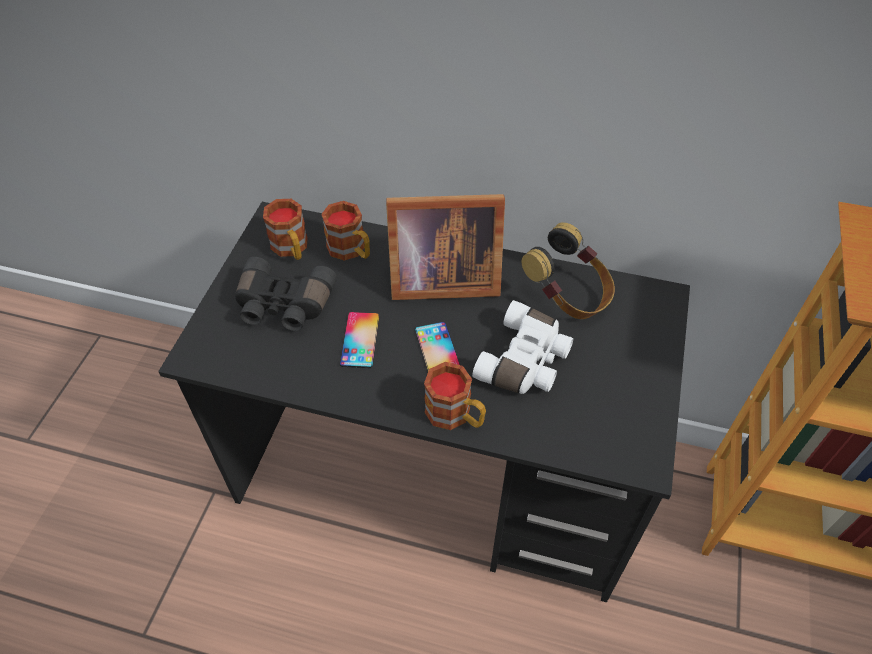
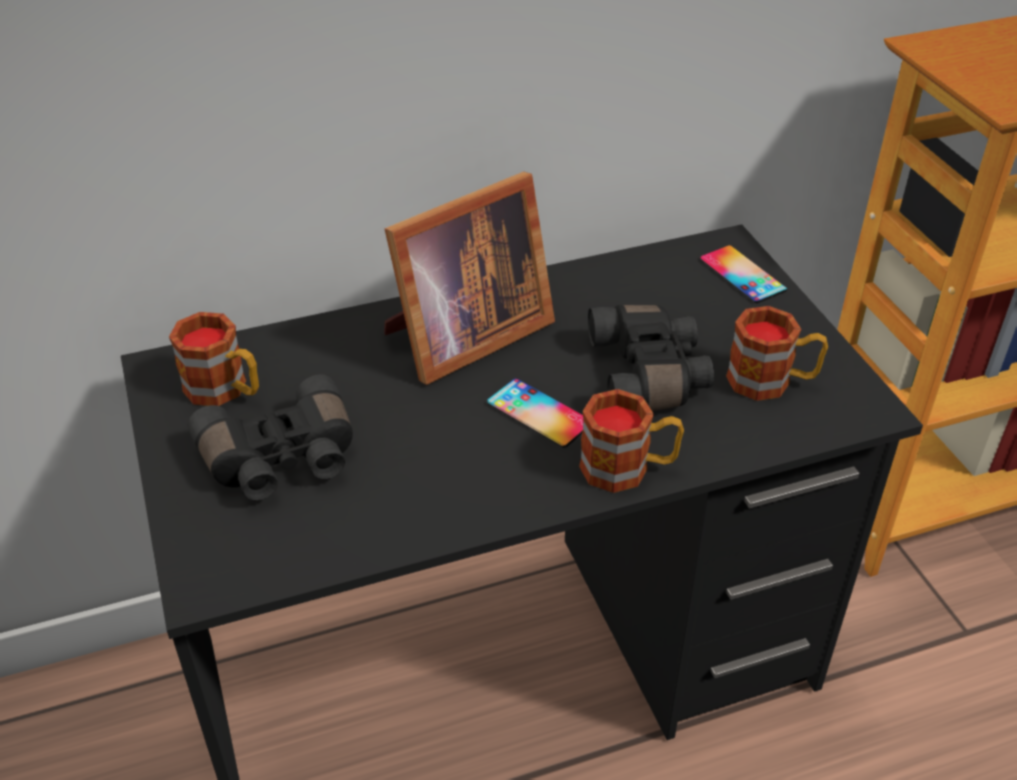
camera: 35 degrees left, 10 degrees down
mug [321,201,370,260] -> mug moved to [726,306,828,401]
phone [340,312,380,368] -> phone moved to [700,245,787,303]
white binoculars [472,300,573,394] -> black binoculars [588,305,714,411]
headphones [522,222,615,319] -> none

